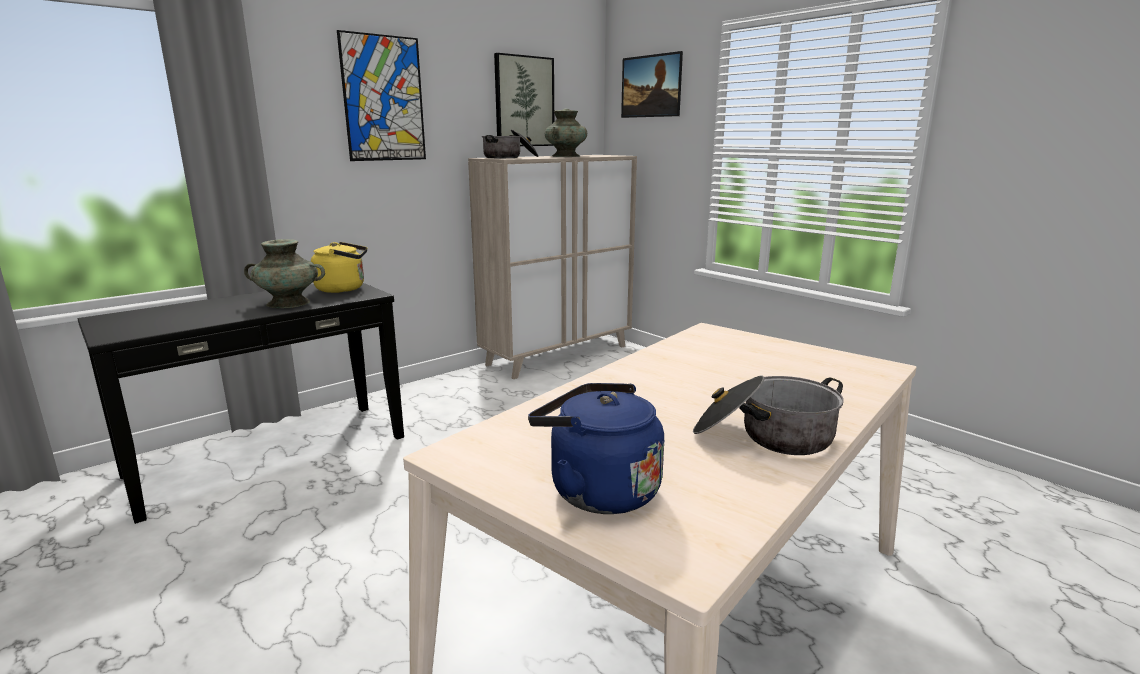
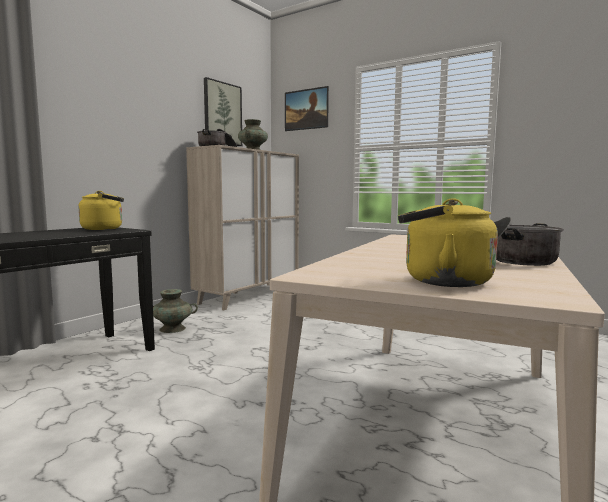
camera: 15 degrees left, 10 degrees down
turquoise vase [244,239,325,308] -> turquoise vase moved to [153,289,198,333]
picture [337,30,426,161] -> none
blue kettle [528,383,664,514] -> yellow kettle [398,198,498,287]

